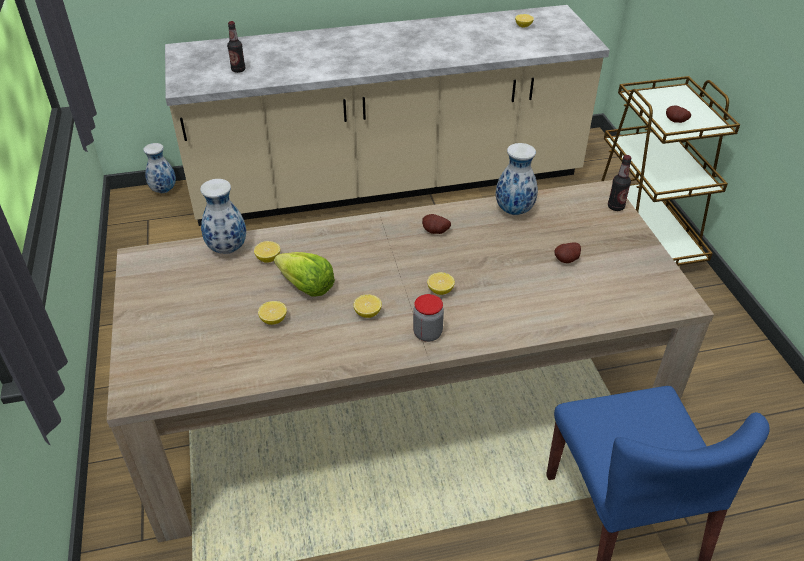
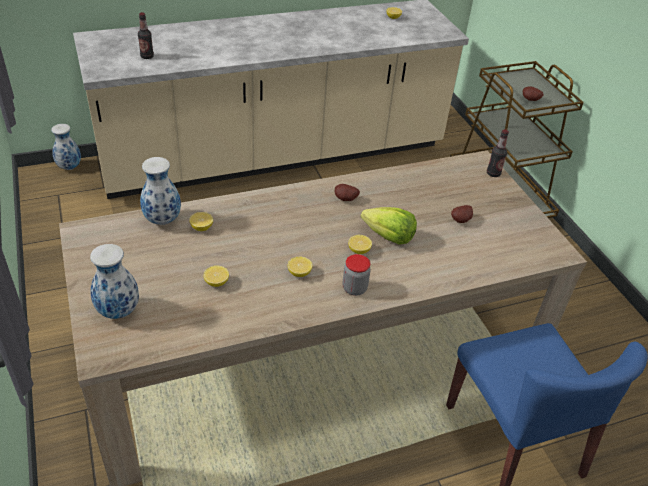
camera: 10 degrees left, 0 degrees up
lettuce [274,252,335,296] -> lettuce moved to [360,207,417,245]
vase [496,143,538,215] -> vase moved to [90,244,139,319]

